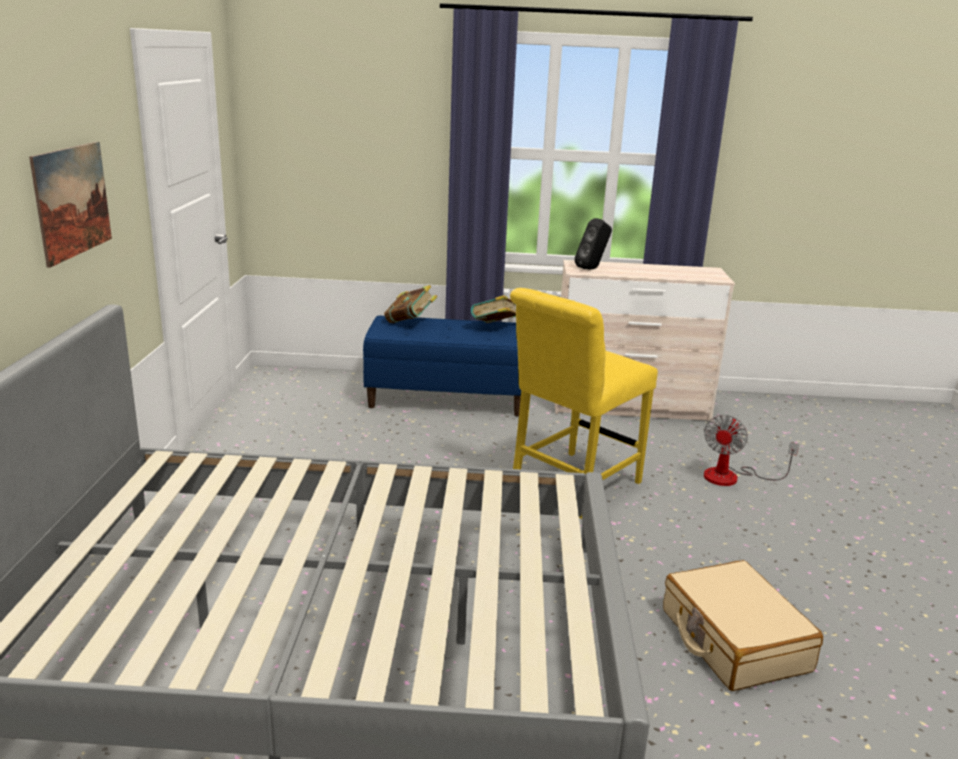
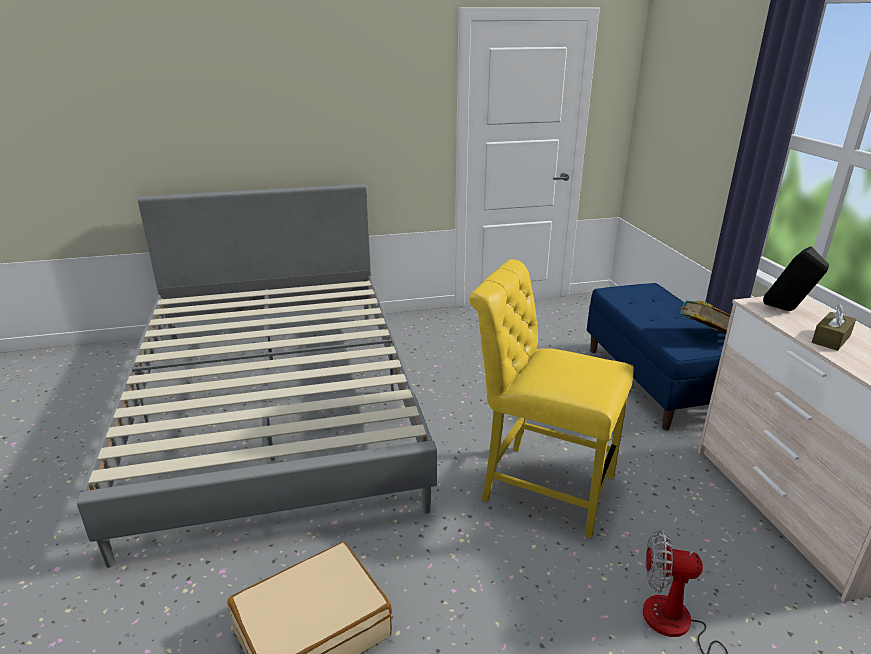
camera: 75 degrees right, 5 degrees up
picture [29,142,112,268] -> none
book [384,285,437,323] -> none
none -> brown tissue box [812,304,856,351]

